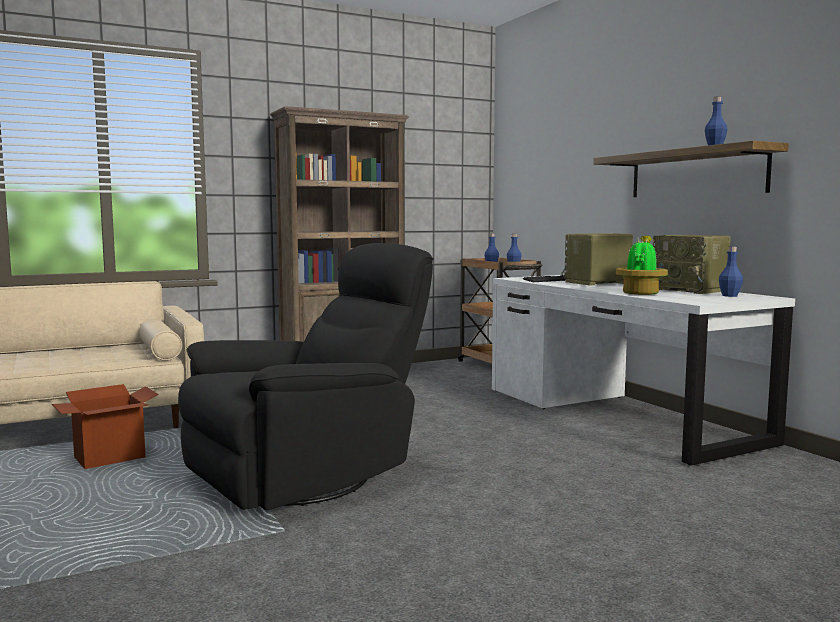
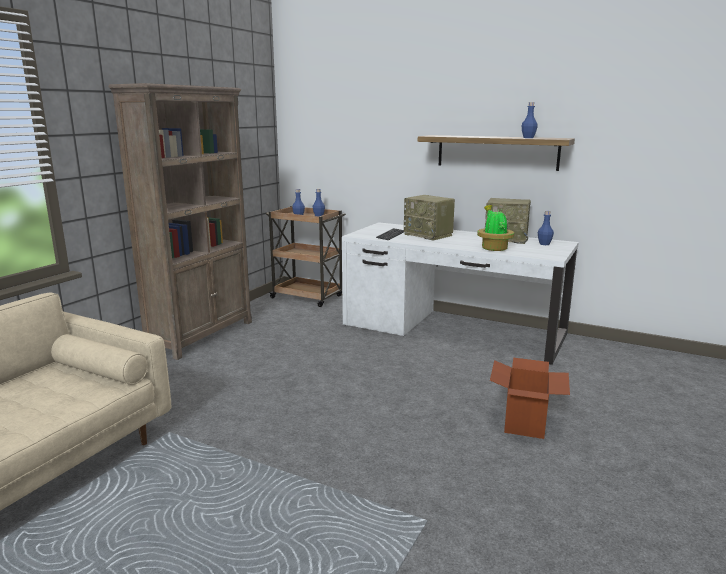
camera: 35 degrees left, 10 degrees up
cardboard box [52,384,159,469] -> cardboard box moved to [490,358,570,439]
black armchair [178,243,434,510] -> none
radio [561,233,633,285] -> radio turned 75 degrees counterclockwise [404,195,455,241]

